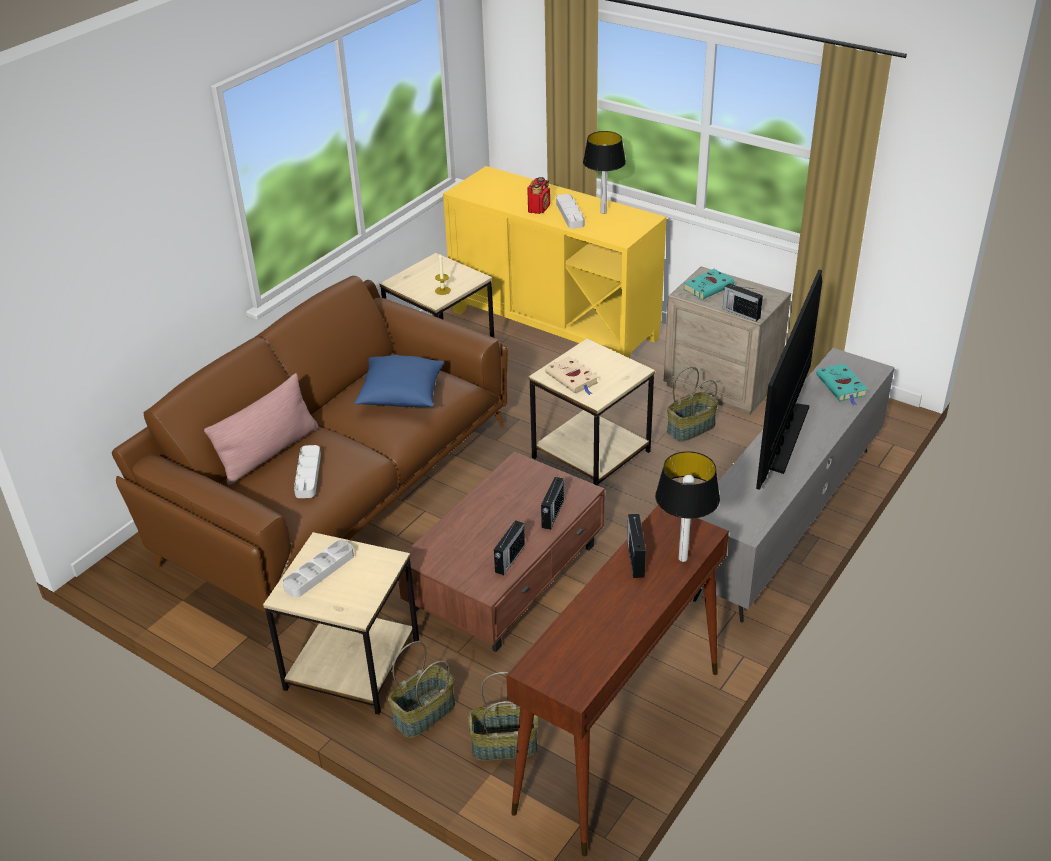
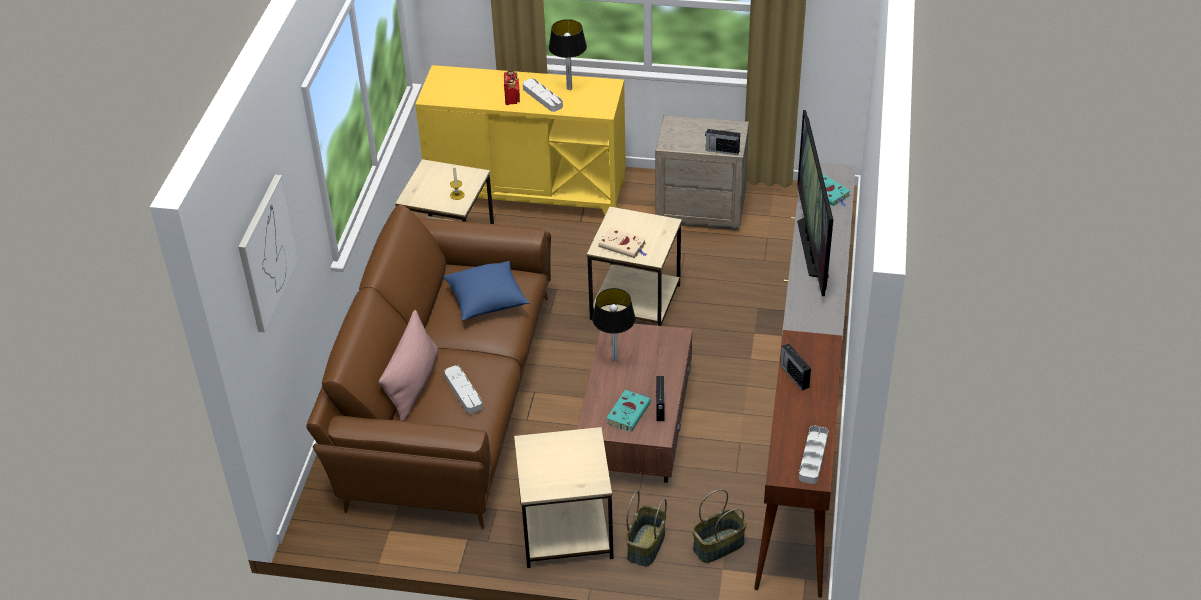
camera: 25 degrees left, 5 degrees up
grey tray [283,540,354,598] -> grey tray moved to [799,425,828,484]
radio [541,475,564,530] -> none
table lamp [655,451,720,562] -> table lamp moved to [592,288,636,361]
basket [667,367,718,442] -> none
turquoise book [684,269,734,300] -> turquoise book moved to [606,390,651,431]
none -> picture [238,175,299,333]

